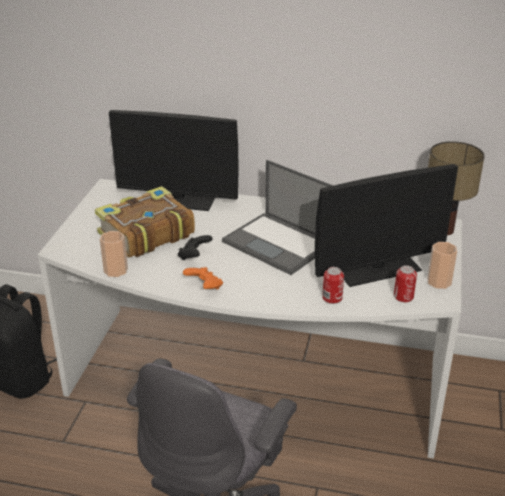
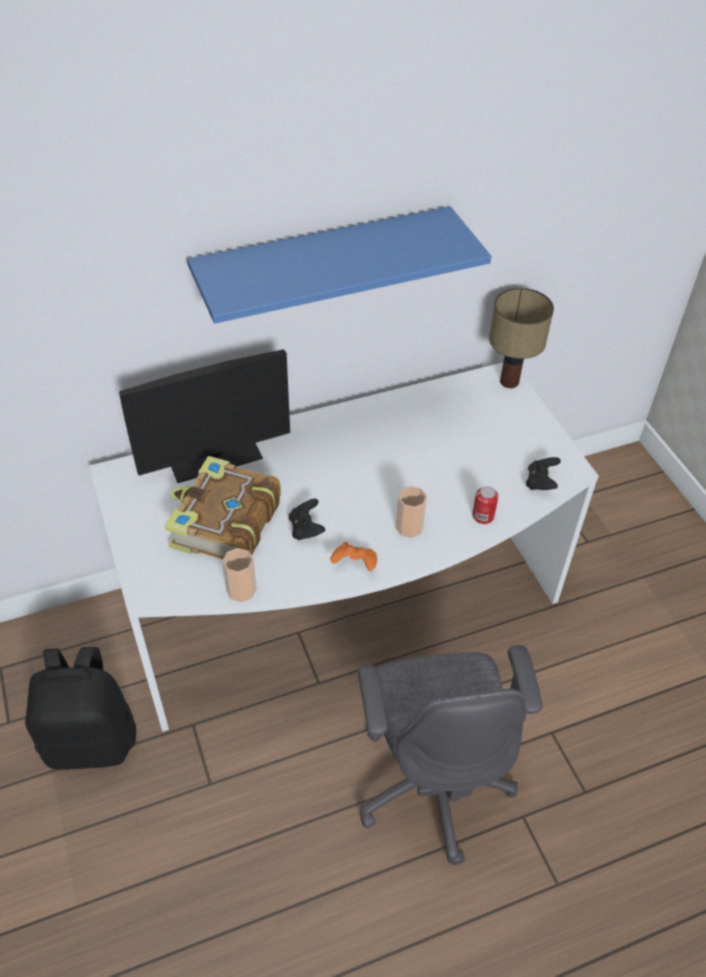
camera: 35 degrees left, 15 degrees up
laptop [222,160,334,275] -> none
monitor [315,164,458,287] -> none
can [394,265,417,302] -> black game controller [526,457,561,490]
cup [427,242,457,289] -> cup moved to [395,486,427,538]
none -> blue shelf [187,206,492,324]

